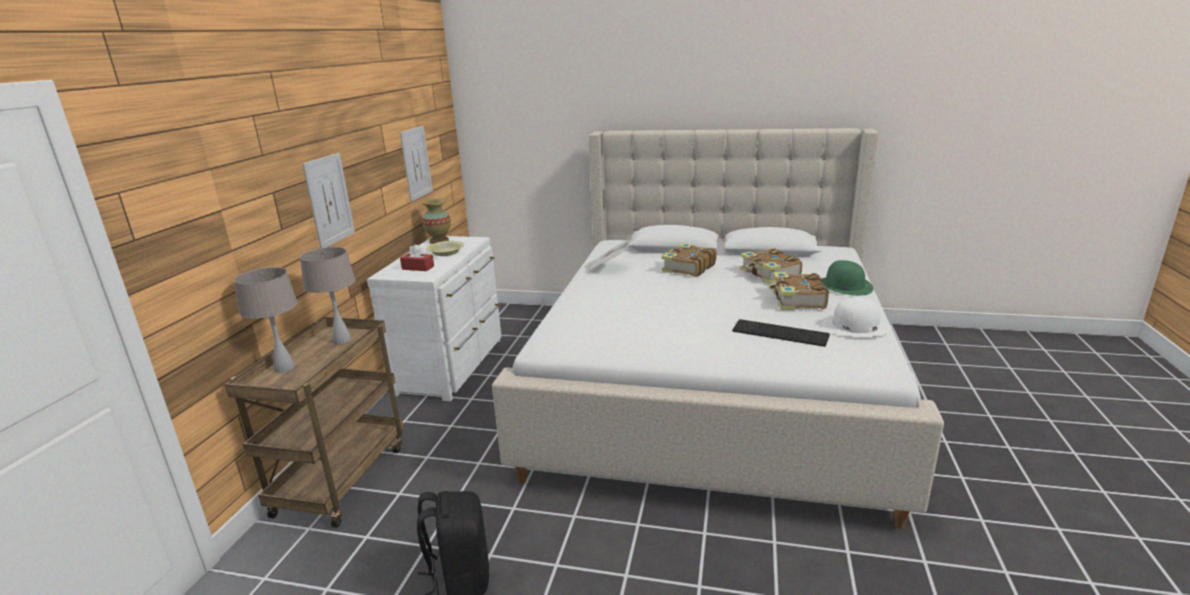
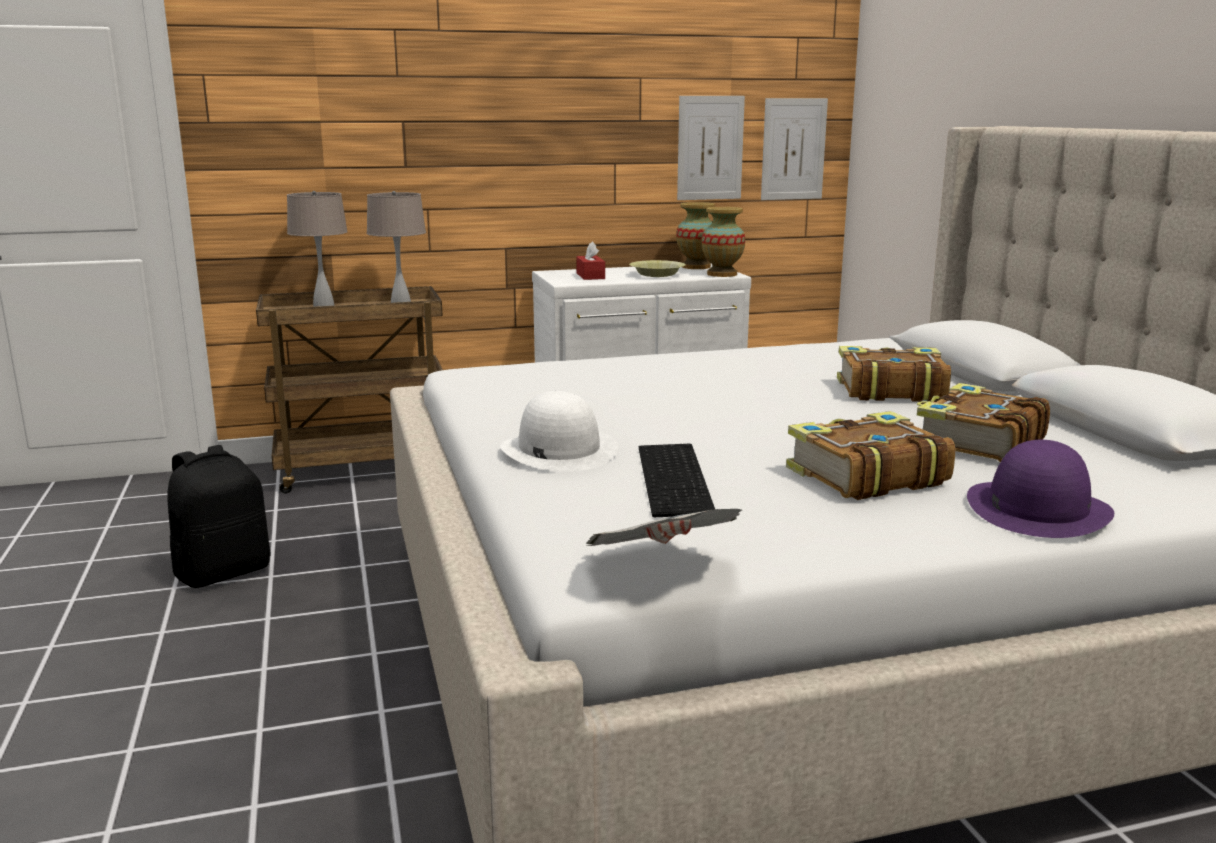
camera: 60 degrees right, 5 degrees down
picture [302,153,355,248] -> picture moved to [761,98,828,200]
newspaper [585,242,630,271] -> newspaper moved to [586,509,742,546]
green hat [821,260,874,296] -> purple hat [967,440,1114,538]
white hat [822,298,890,337] -> white hat moved to [500,391,618,472]
none -> vase [702,207,745,277]

